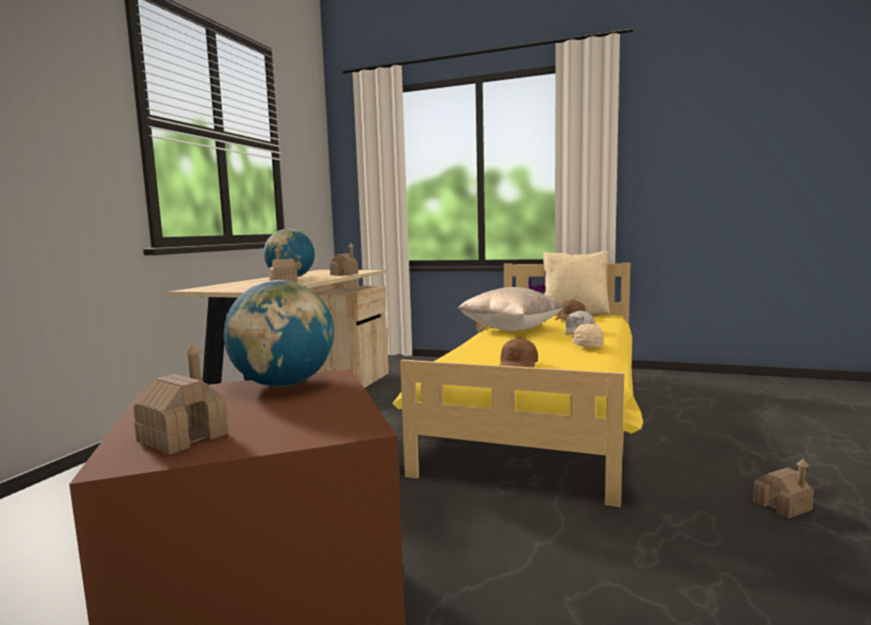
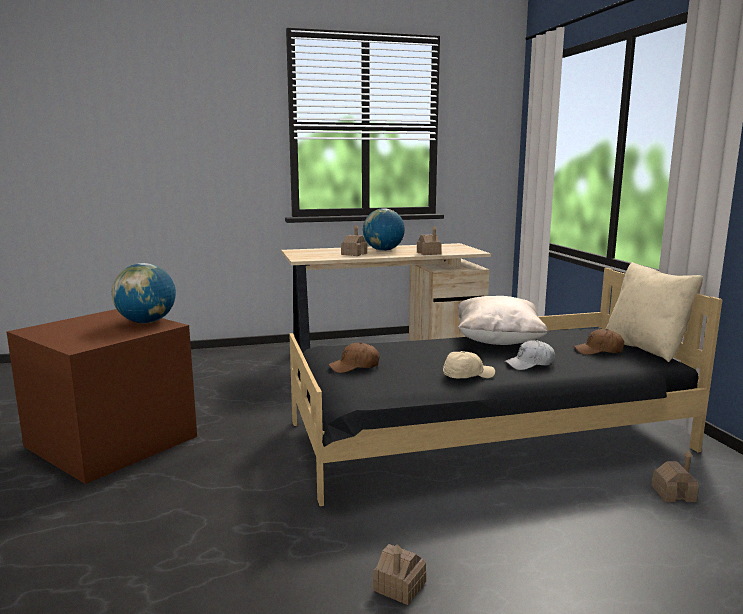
camera: 55 degrees right, 5 degrees up
toy house [134,342,228,455] -> toy house moved to [651,450,699,502]
yellow bed [392,263,643,507] -> black bed [289,268,723,506]

